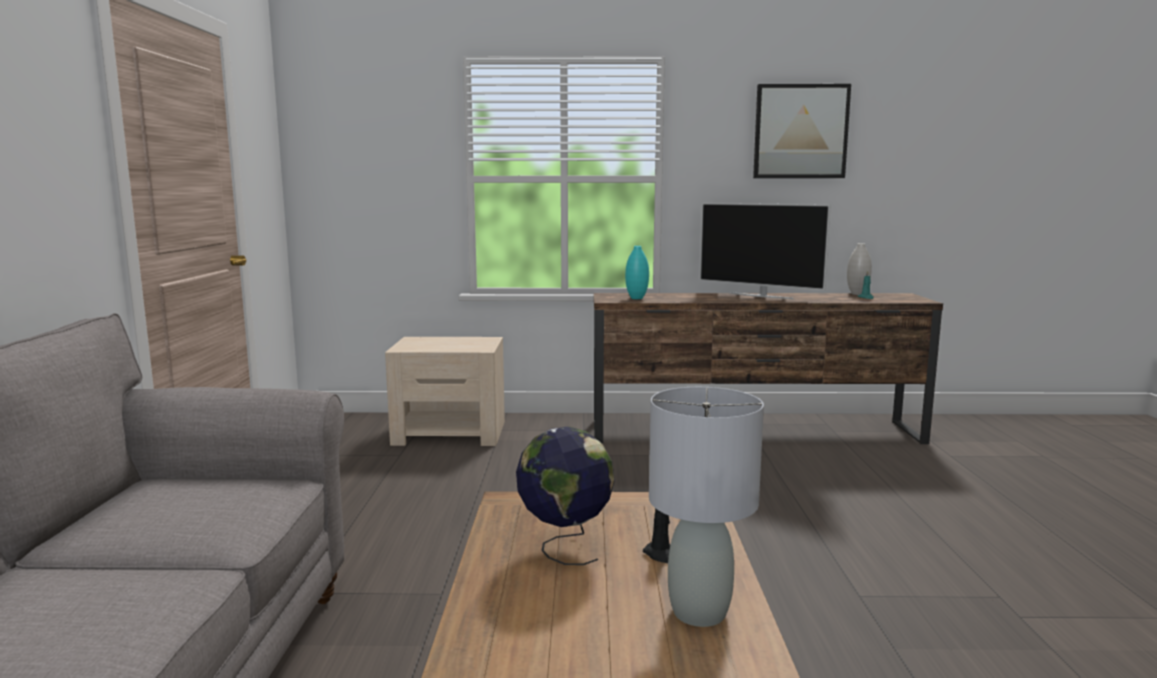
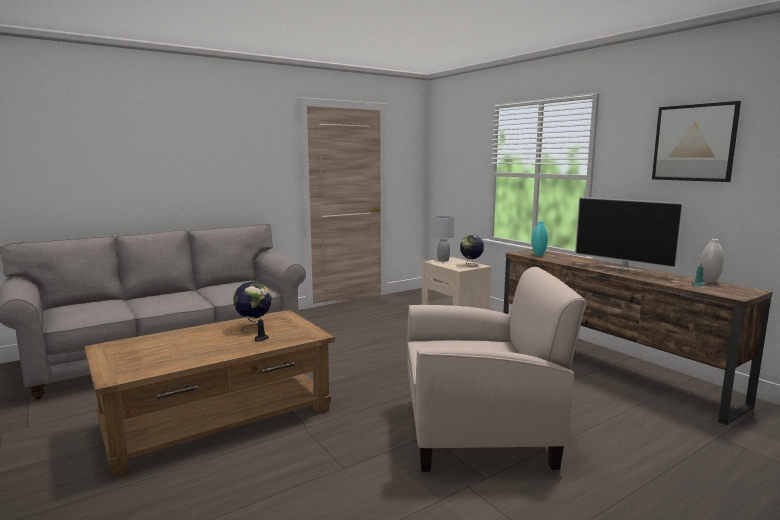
camera: 55 degrees right, 0 degrees up
grey table lamp [649,387,764,627] -> grey table lamp moved to [433,216,455,261]
television [699,203,831,299] -> television turned 45 degrees counterclockwise [575,197,684,273]
none -> beige armchair [407,267,586,472]
none -> globe [460,235,484,267]

